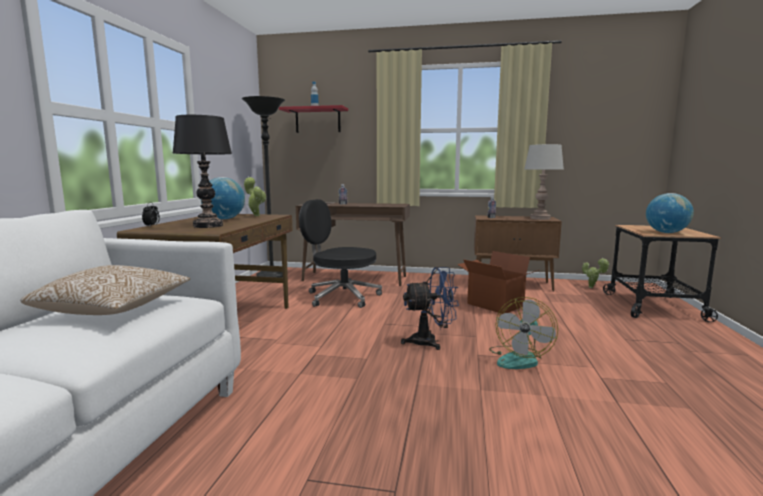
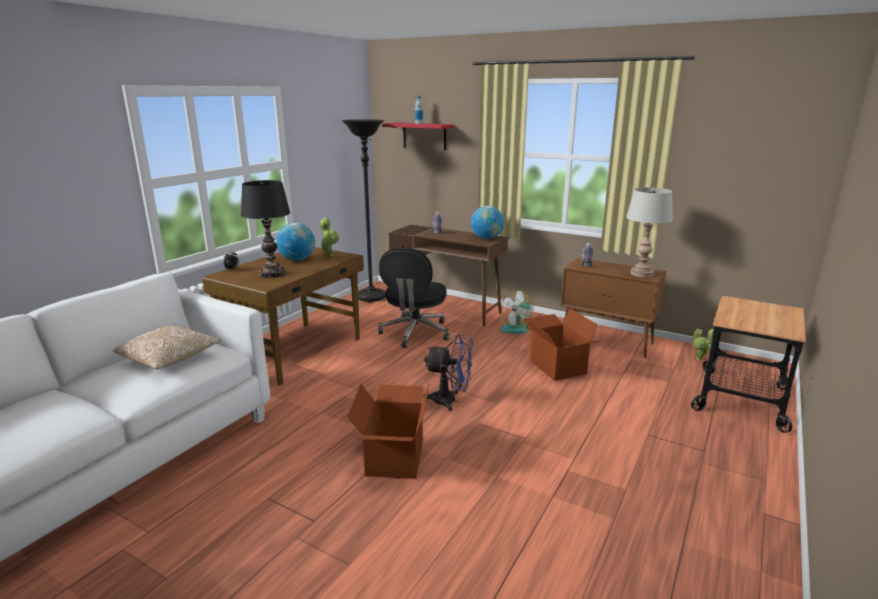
camera: 20 degrees right, 10 degrees up
black office chair [299,199,382,308] -> black office chair turned 120 degrees counterclockwise [378,248,450,348]
fan [489,297,558,369] -> fan moved to [500,289,533,334]
globe [646,193,694,233] -> globe moved to [471,206,504,239]
none -> cardboard box [347,383,430,479]

